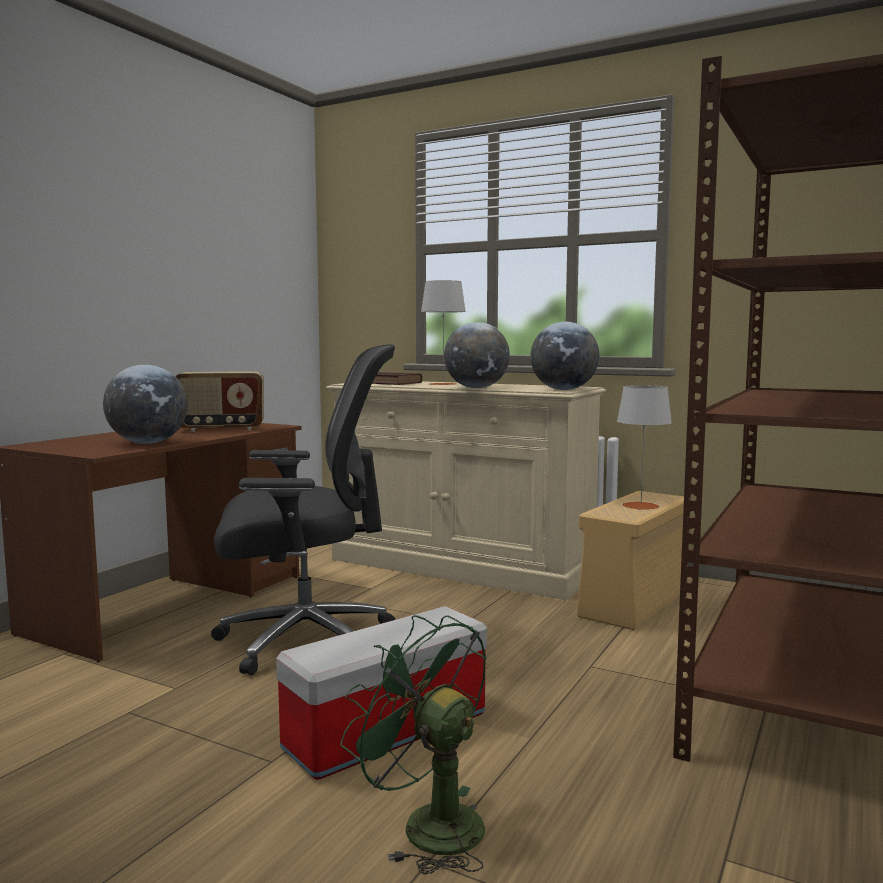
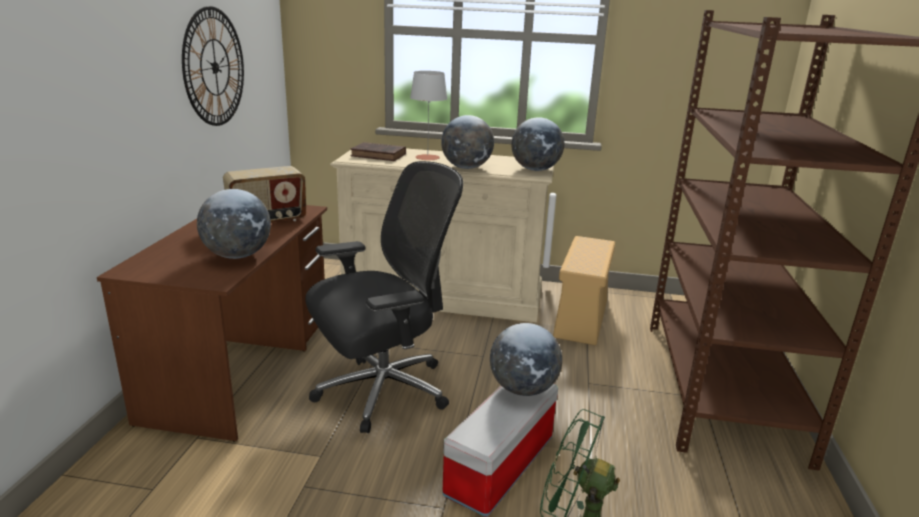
camera: 20 degrees left, 15 degrees up
grey table lamp [617,385,672,510] -> none
none -> wall clock [182,6,244,126]
none -> globe [490,323,562,396]

